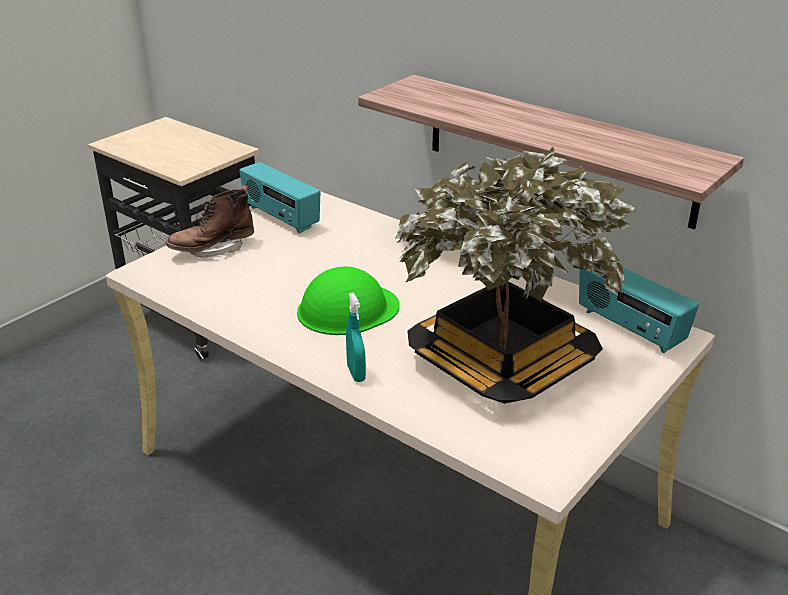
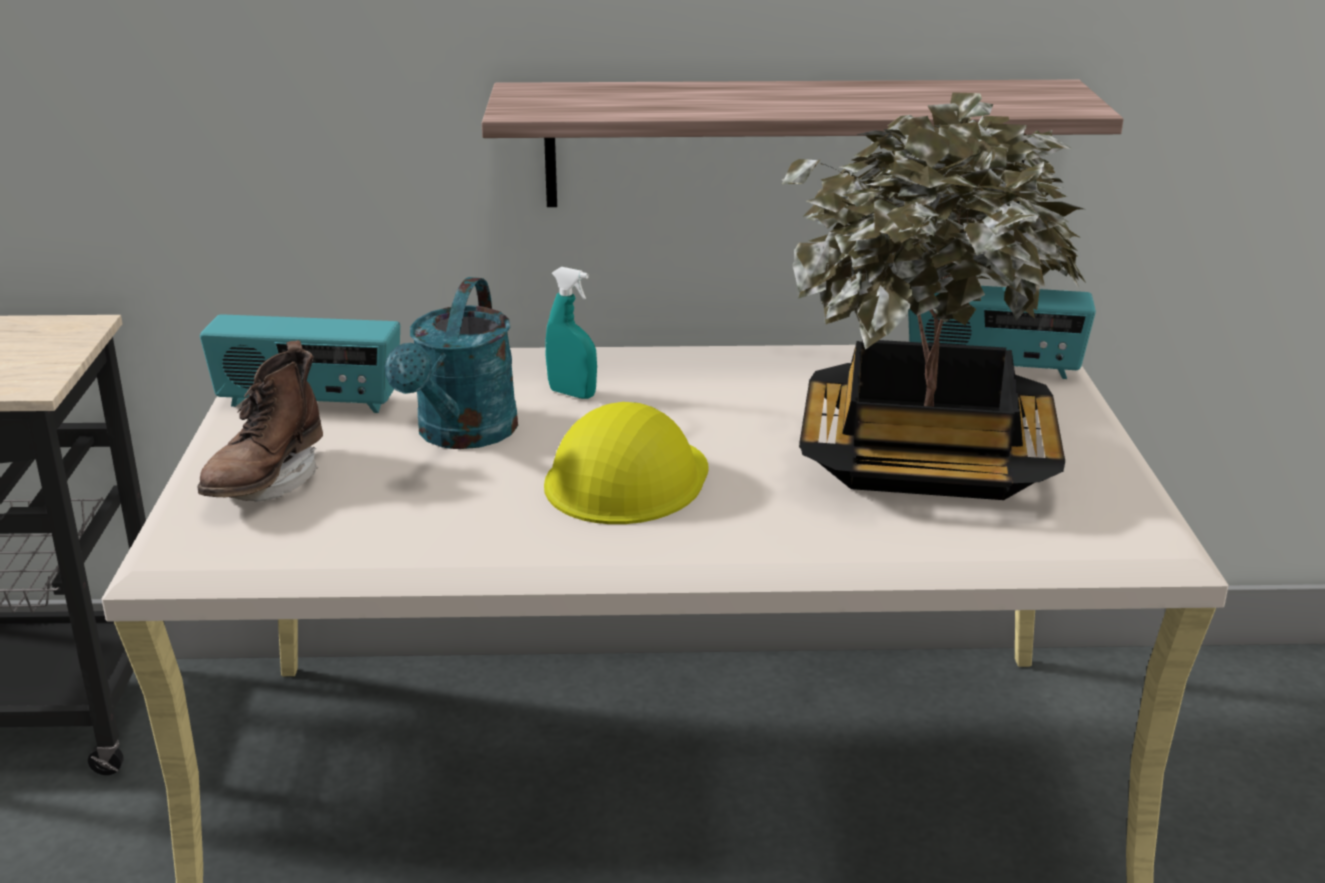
camera: 40 degrees left, 5 degrees down
green hard hat [297,266,400,335] -> yellow hard hat [544,402,708,524]
turquoise spray bottle [346,292,366,382] -> turquoise spray bottle moved to [545,267,597,399]
none -> turquoise watering can [385,277,518,449]

